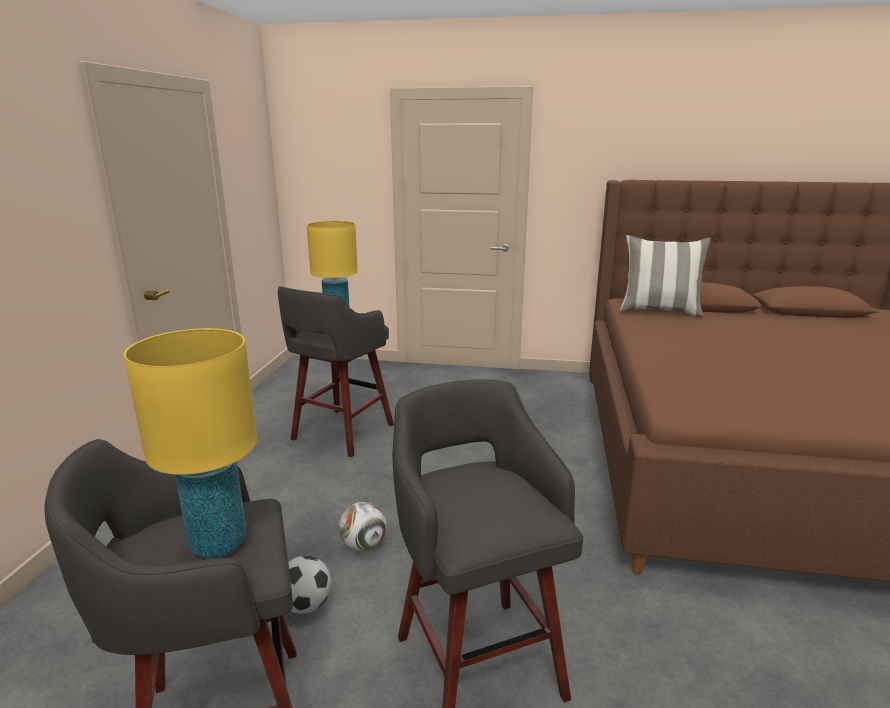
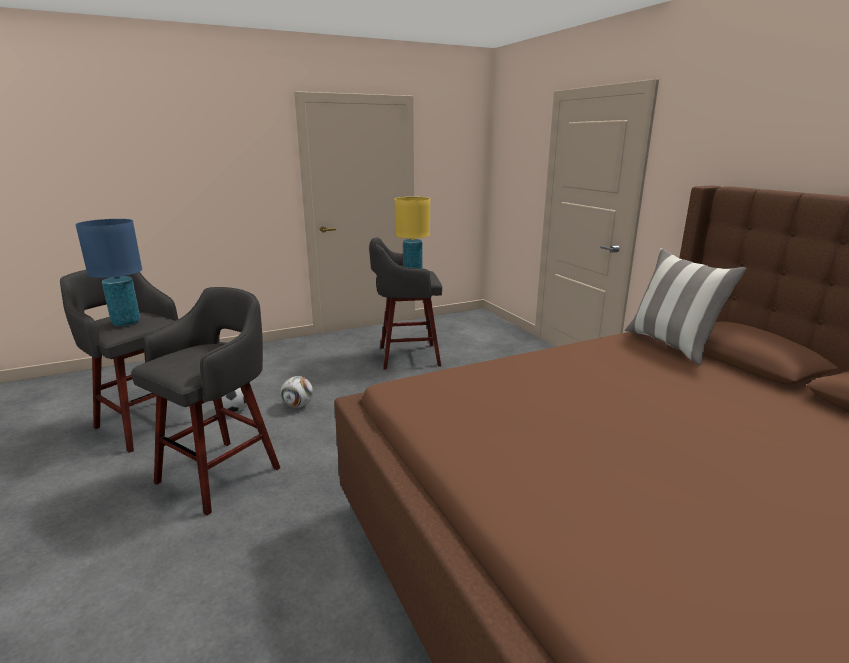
camera: 55 degrees right, 0 degrees up
yellow table lamp [123,328,257,559] -> blue table lamp [75,219,142,326]

